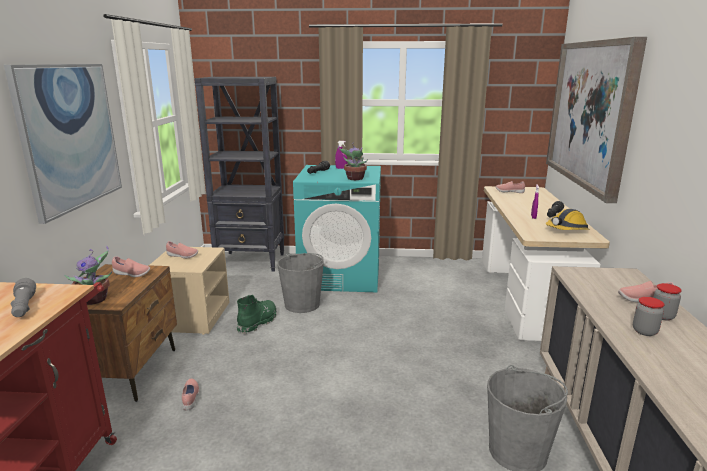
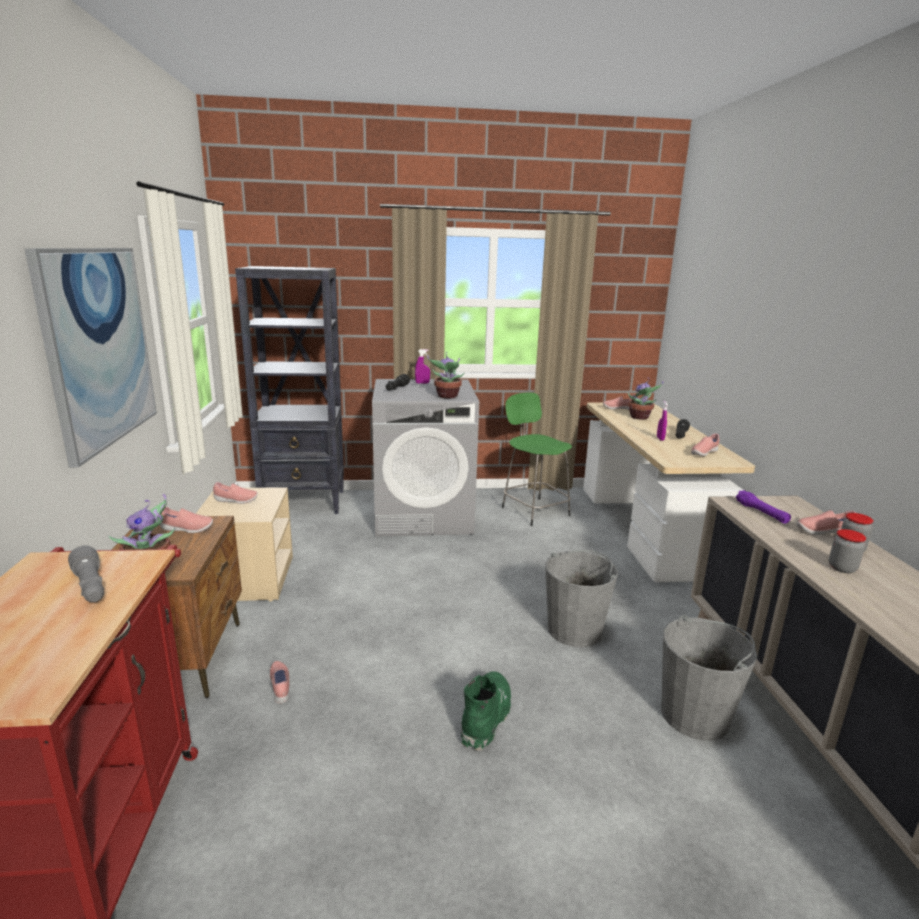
camera: 10 degrees left, 0 degrees up
green boot [237,295,276,334] -> green boot moved to [461,671,511,750]
grey bucket [277,253,324,313] -> grey bucket moved to [545,550,618,647]
turquoise washing machine [293,165,381,292] -> grey washing machine [372,379,479,536]
picture [546,37,647,203] -> none
hard hat [546,209,590,230] -> pink shoe [691,434,719,456]
none -> green stool [502,393,572,526]
none -> potted plant [628,378,663,420]
none -> purple flashlight [736,490,791,524]

